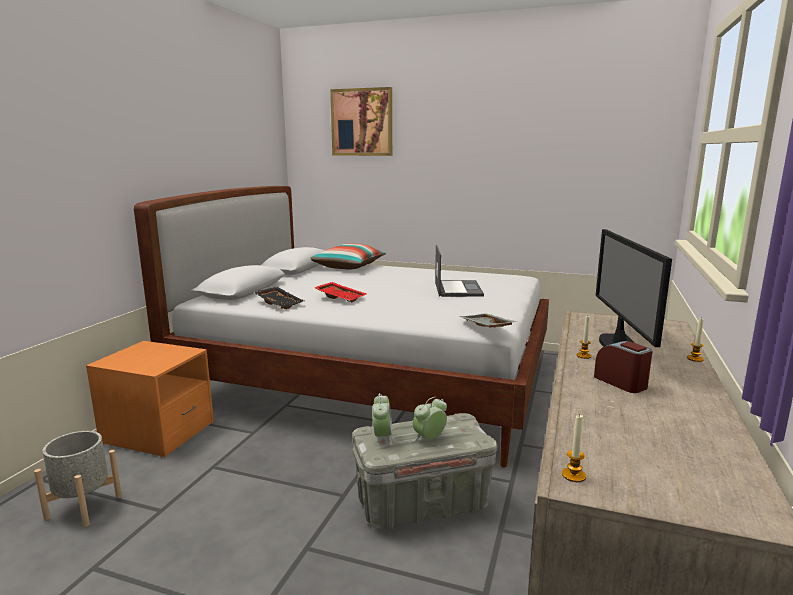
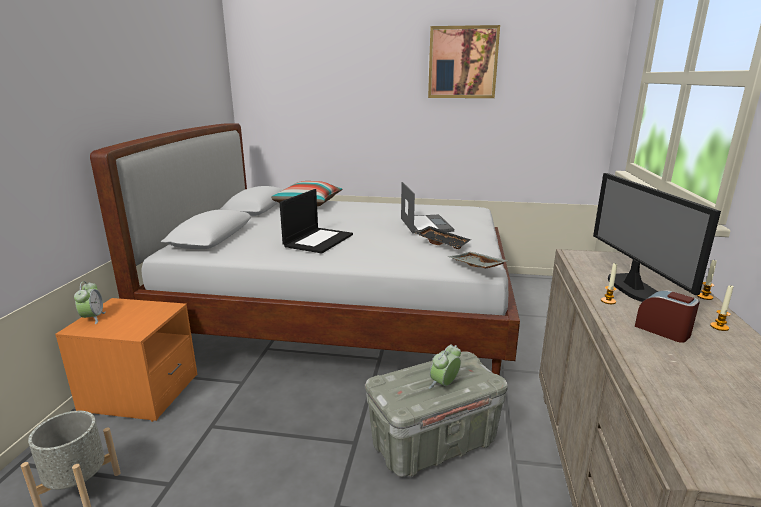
camera: 10 degrees left, 5 degrees up
black tray [254,287,304,309] -> black tray moved to [416,226,471,249]
red tray [314,282,367,302] -> laptop [279,189,353,254]
picture [330,87,392,156] -> picture moved to [428,25,500,98]
alarm clock [373,393,392,446] -> alarm clock moved to [74,281,106,324]
candle [562,414,586,482] -> candle moved to [710,285,734,331]

